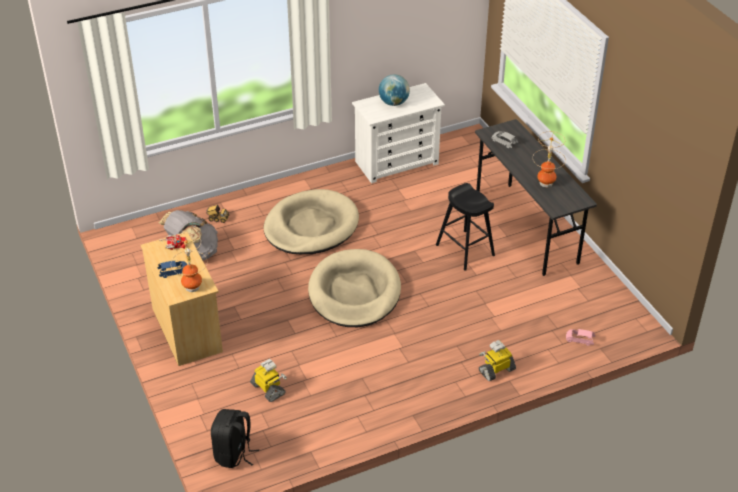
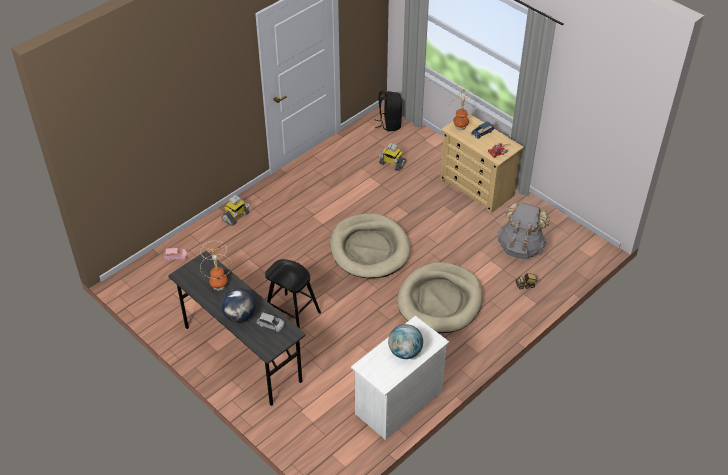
camera: 160 degrees right, 5 degrees up
none -> globe [221,288,255,322]

